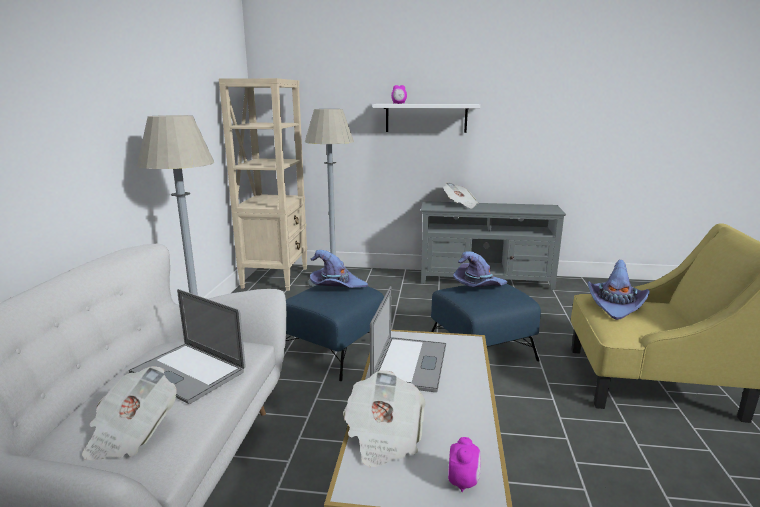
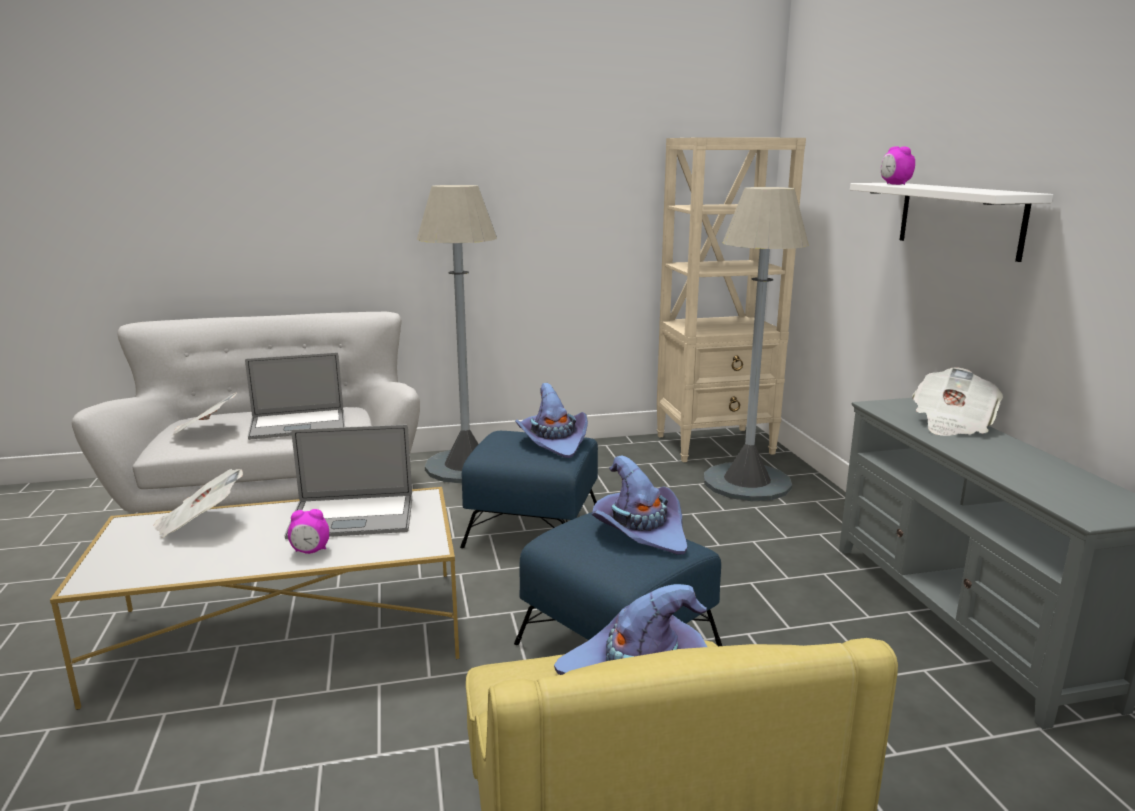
camera: 70 degrees right, 0 degrees up
laptop [129,289,246,404] -> laptop turned 120 degrees counterclockwise [245,352,345,440]
alarm clock [448,437,481,492] -> alarm clock moved to [288,509,329,554]

